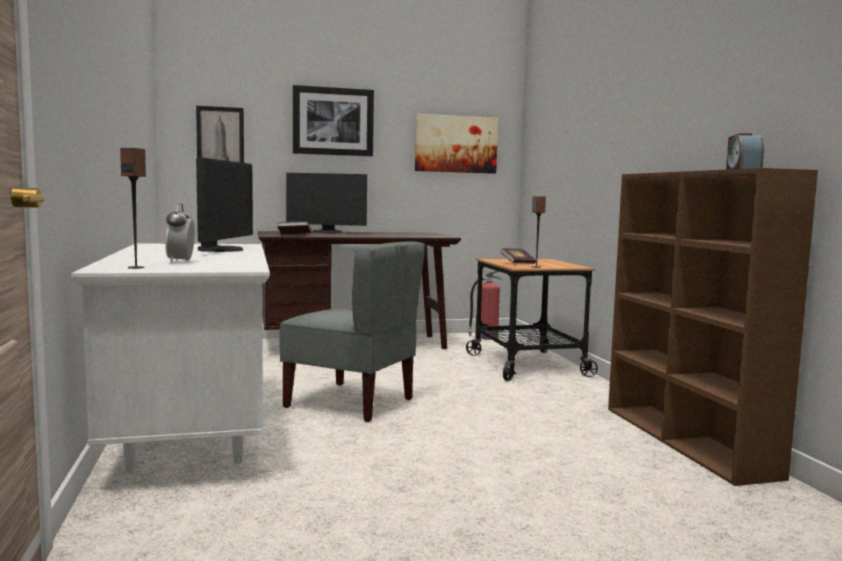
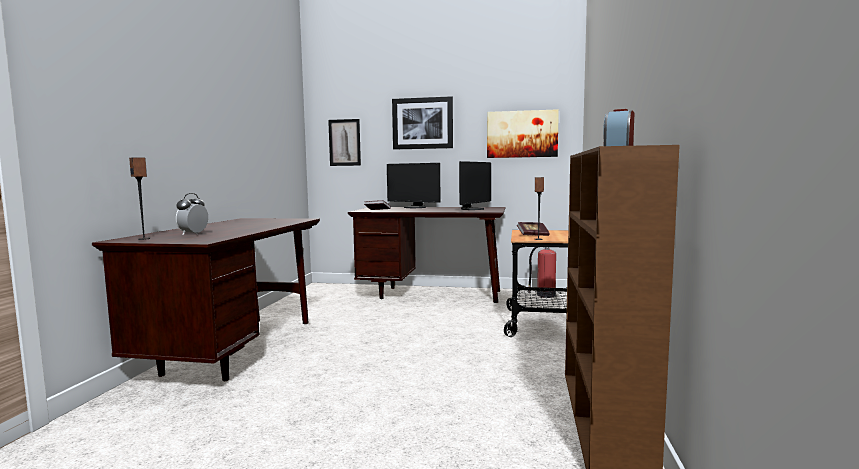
camera: 25 degrees right, 0 degrees up
white desk [71,244,270,472] -> brown desk [92,218,320,381]
monitor [196,157,253,252] -> monitor moved to [459,161,491,210]
grey chair [279,241,425,422] -> none

